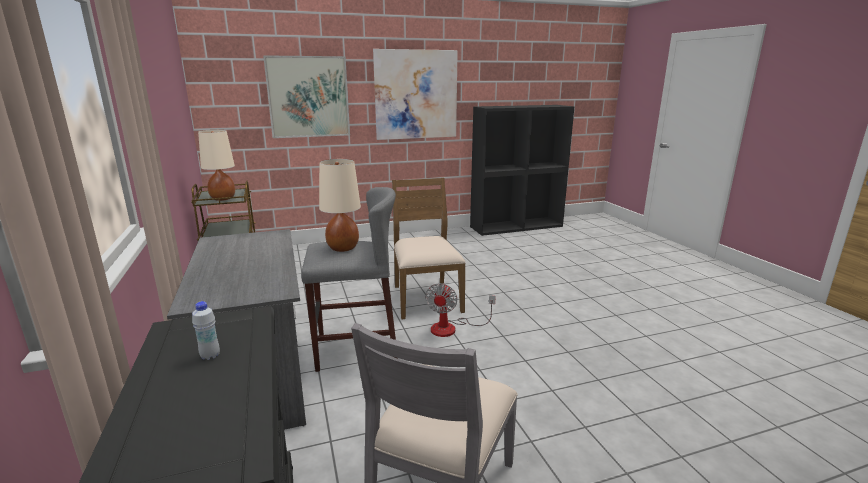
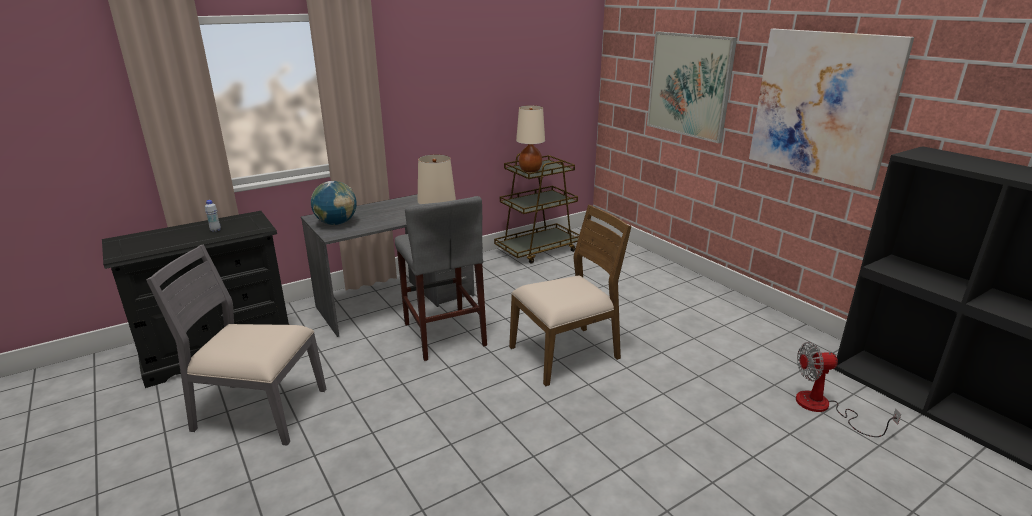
camera: 75 degrees right, 5 degrees up
fan [425,283,496,337] -> fan moved to [796,342,901,437]
none -> globe [311,181,357,225]

